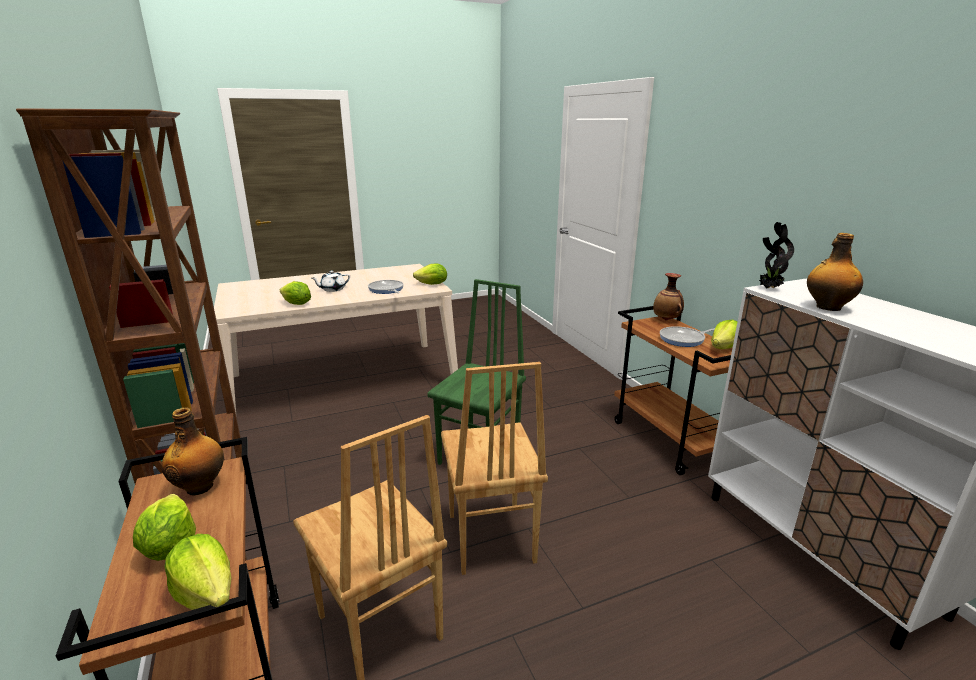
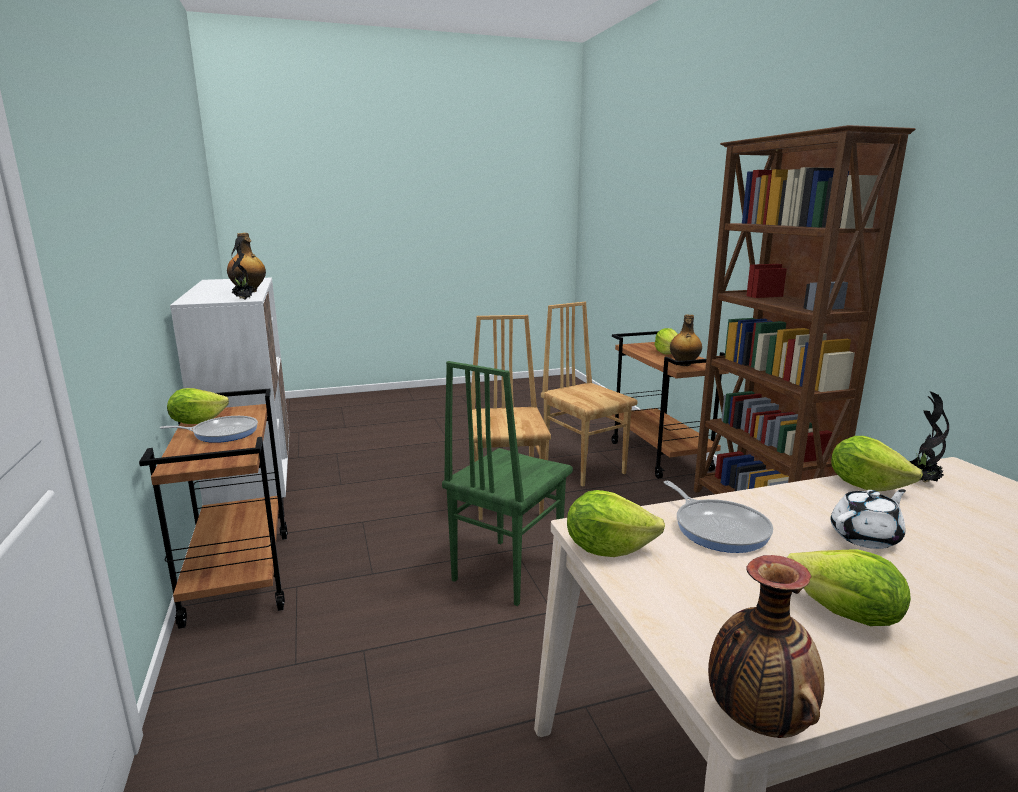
camera: 175 degrees left, 5 degrees down
lettuce [164,534,232,610] -> lettuce moved to [787,549,911,626]
vase [653,273,684,320] -> vase moved to [708,555,824,738]
none -> potted plant [910,391,949,482]

